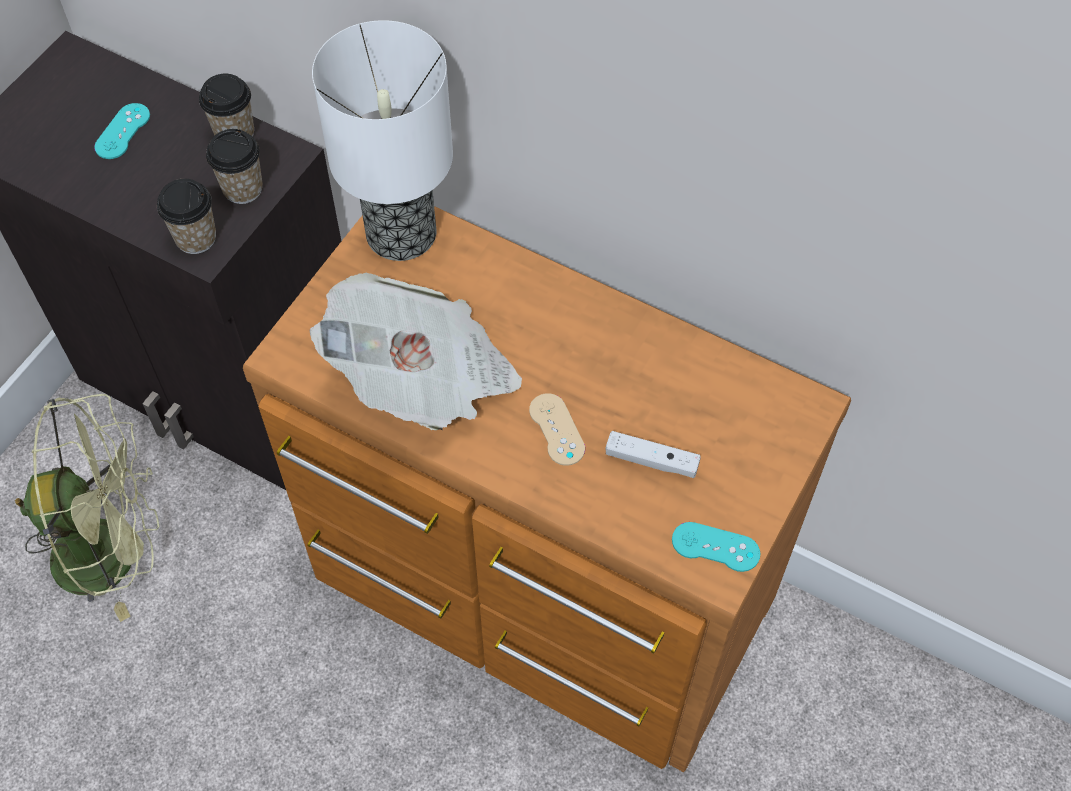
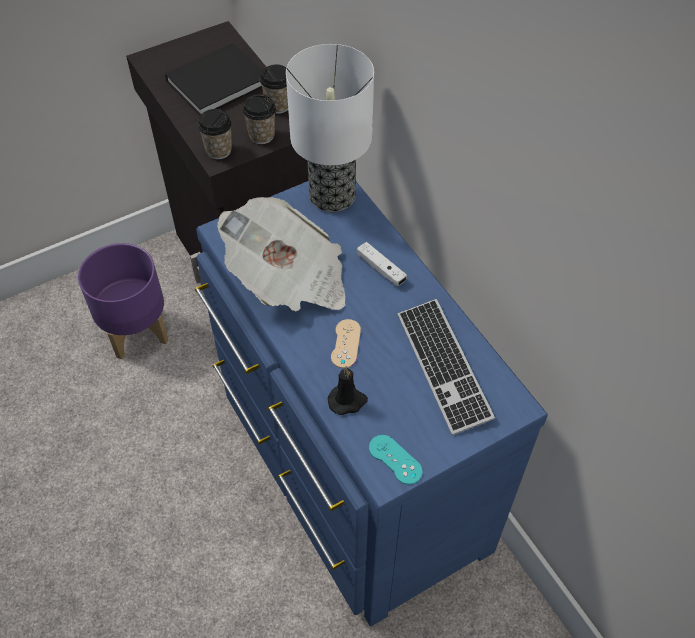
camera: 30 degrees right, 5 degrees down
green fan [15,394,159,622] -> purple planter [78,243,168,359]
turquoise game controller [94,103,150,159] -> black book [165,43,263,116]
brown dresser [243,206,851,772] -> blue dresser [195,181,548,626]
white game controller [606,431,701,478] -> white game controller moved to [357,242,407,286]
none -> black candle [328,366,368,415]
none -> keyboard [398,299,495,435]

